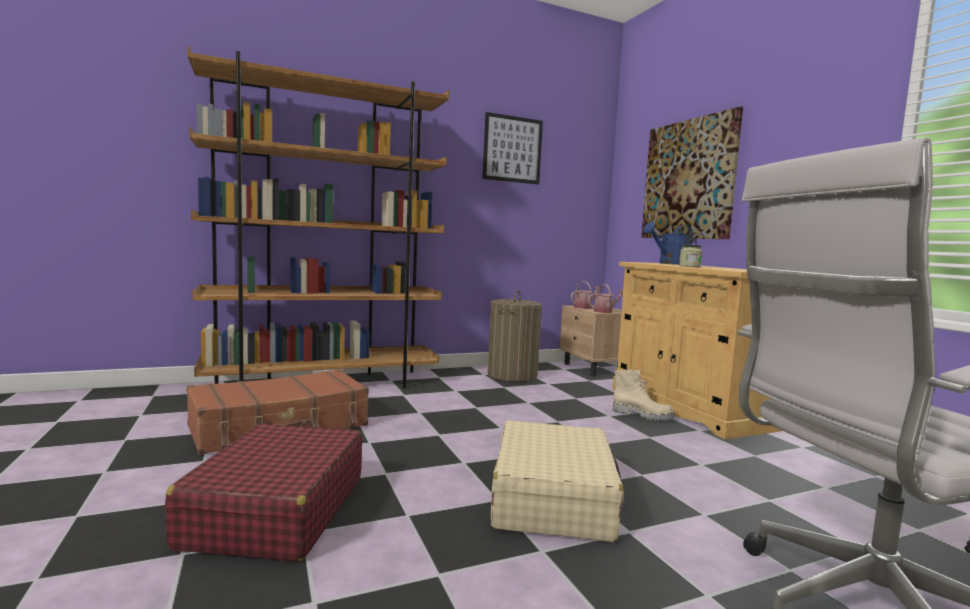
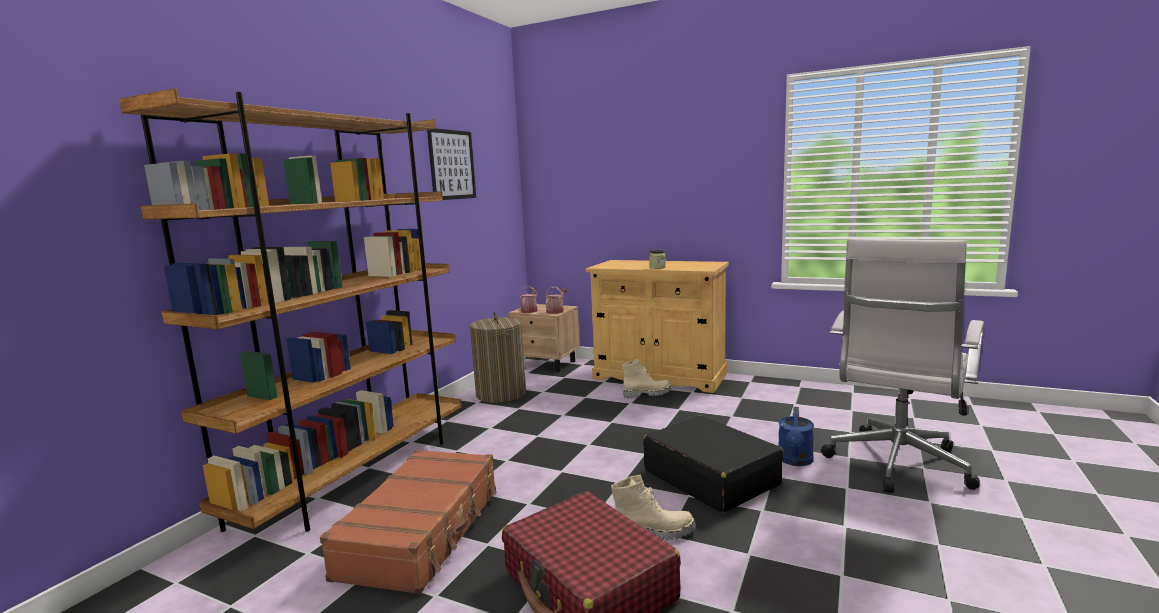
camera: 40 degrees left, 5 degrees up
beige suitcase [491,420,624,542] -> black suitcase [643,416,784,513]
picture [641,106,743,239] -> none
blue watering can [643,222,693,265] -> blue watering can moved to [779,407,814,466]
none -> beige boot [611,475,696,540]

